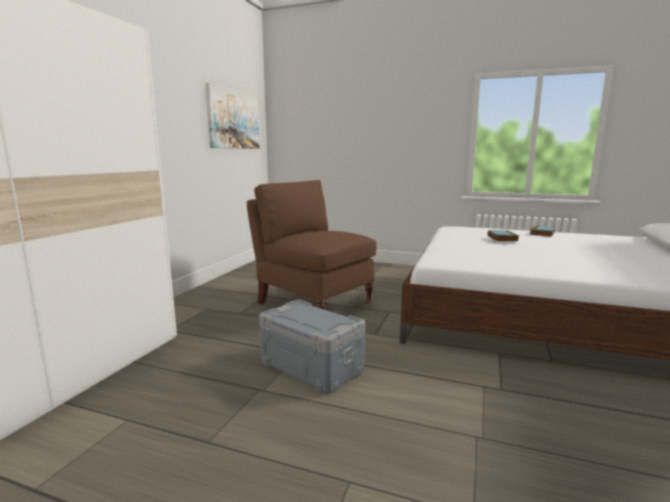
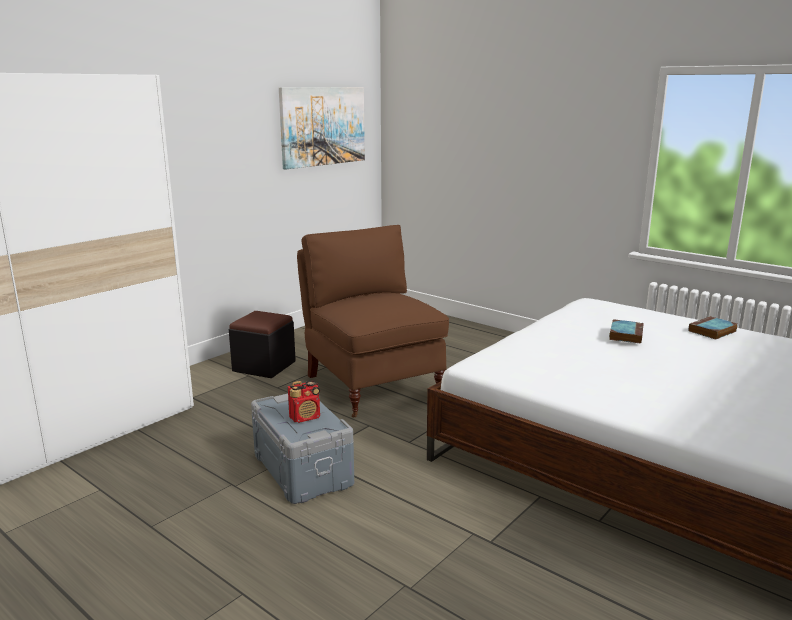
camera: 20 degrees right, 5 degrees up
none -> black ottoman [229,311,296,378]
none -> radio [288,381,320,423]

